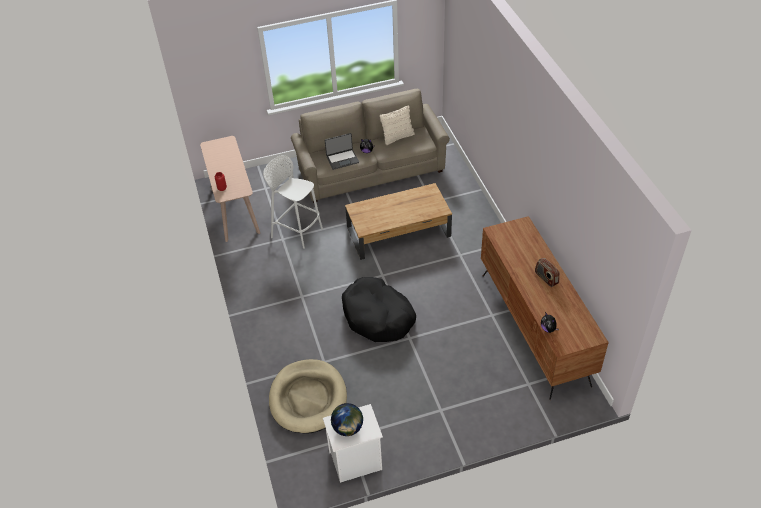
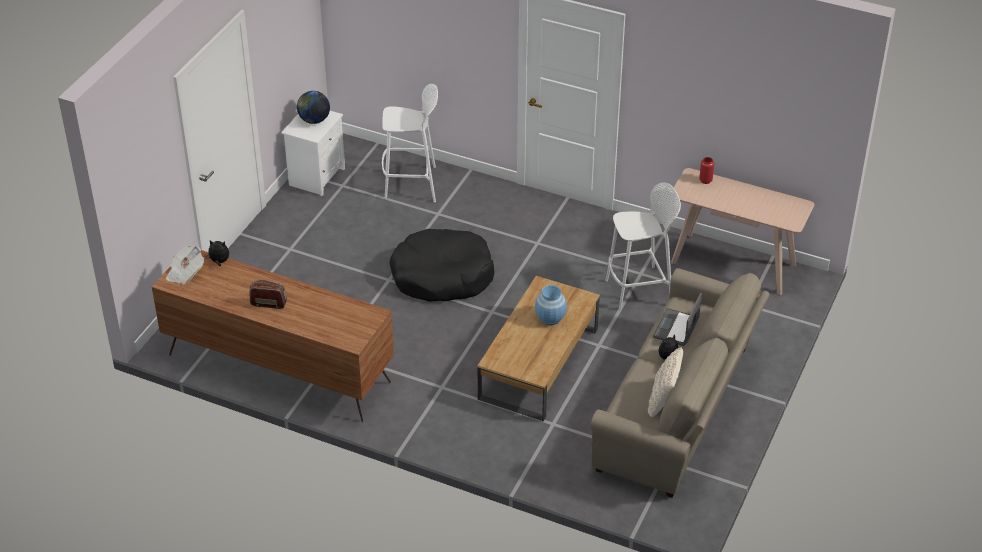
camera: 130 degrees right, 5 degrees down
beige dog bed [269,359,347,434] -> white stool [382,84,438,202]
none -> newspaper [166,246,204,285]
none -> blue vase [535,285,567,325]

